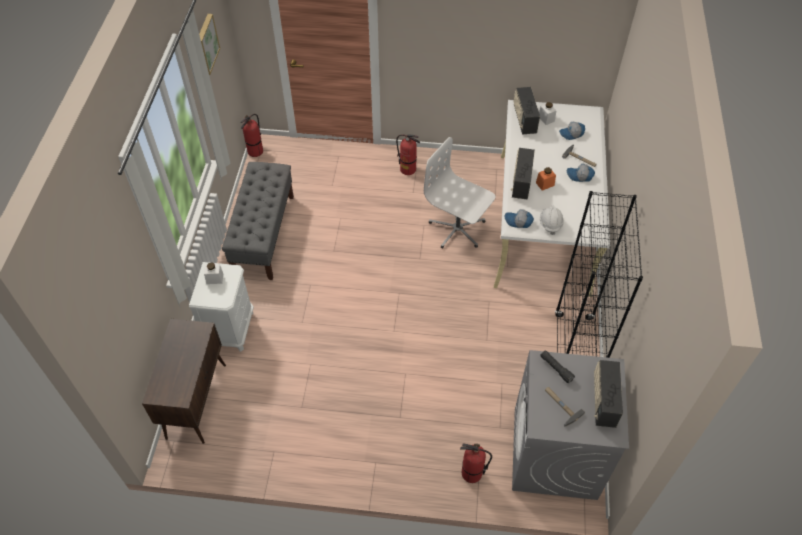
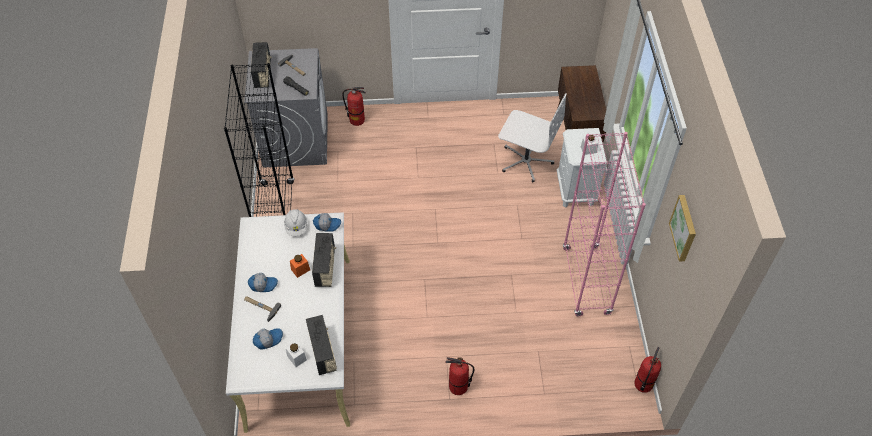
camera: 170 degrees right, 0 degrees up
grey bench [222,162,294,280] -> pink bookcase [563,132,646,316]
white office chair [424,137,495,249] -> white office chair moved to [498,93,567,182]

